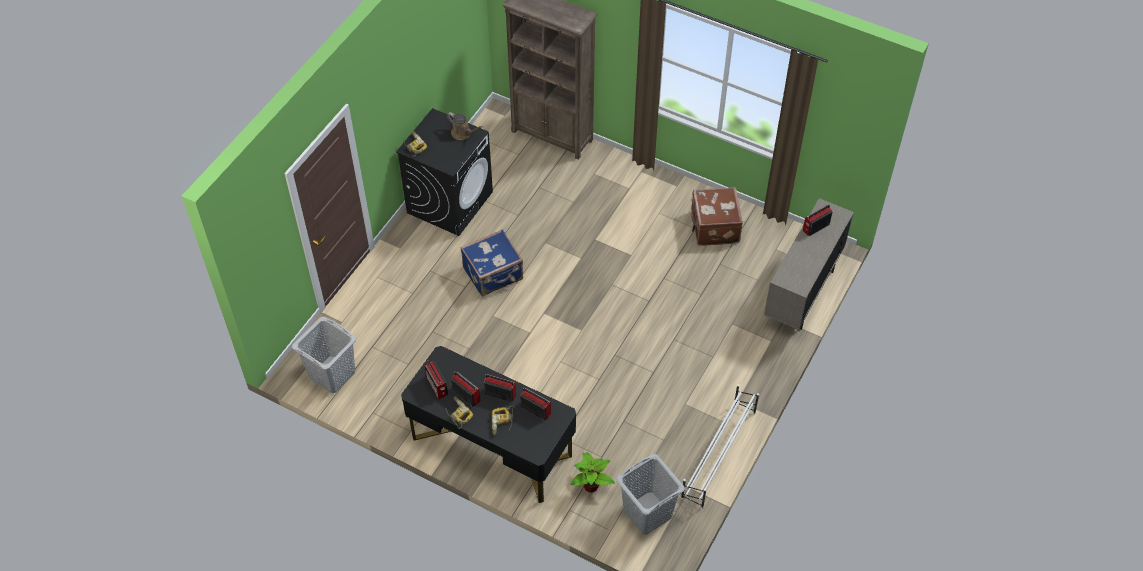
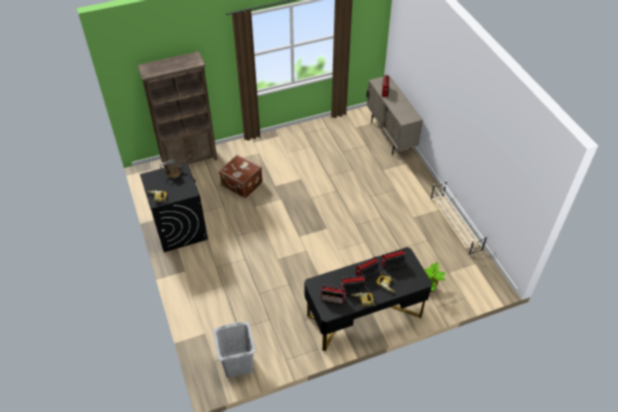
camera: 50 degrees left, 5 degrees down
blue suitcase [460,229,523,296] -> none
grey laundry basket [616,454,685,535] -> none
brown suitcase [691,187,743,246] -> brown suitcase moved to [219,154,263,198]

